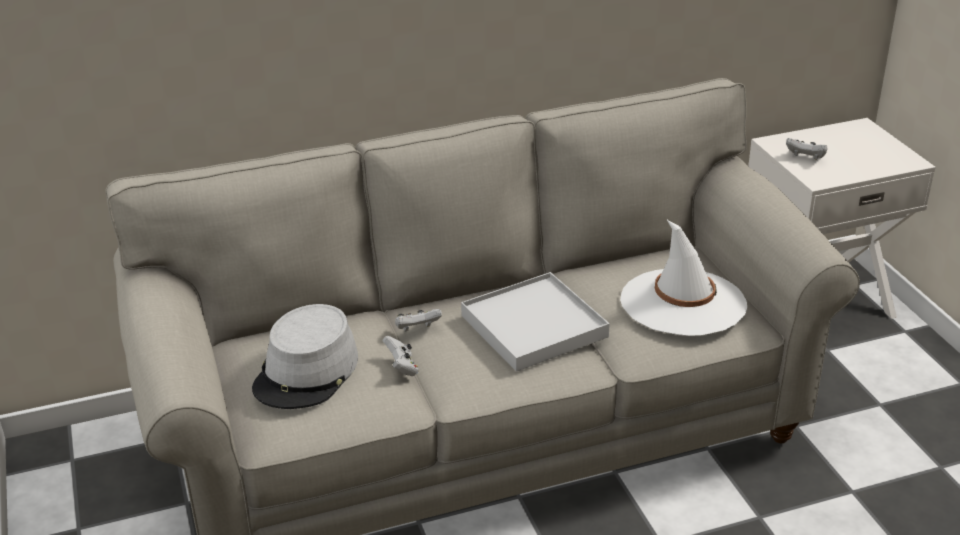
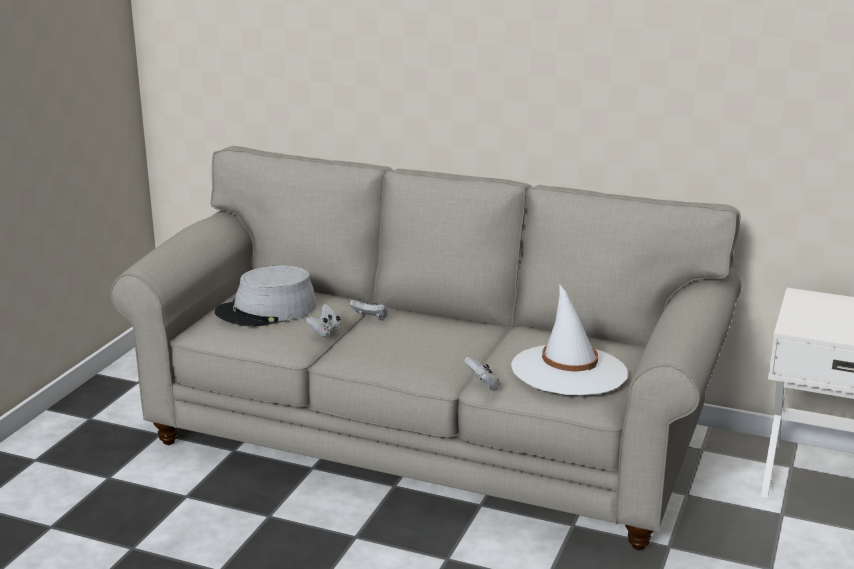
camera: 40 degrees right, 10 degrees down
white tray [461,272,610,372] -> none
white game controller [786,138,828,160] -> white game controller moved to [464,357,501,389]

